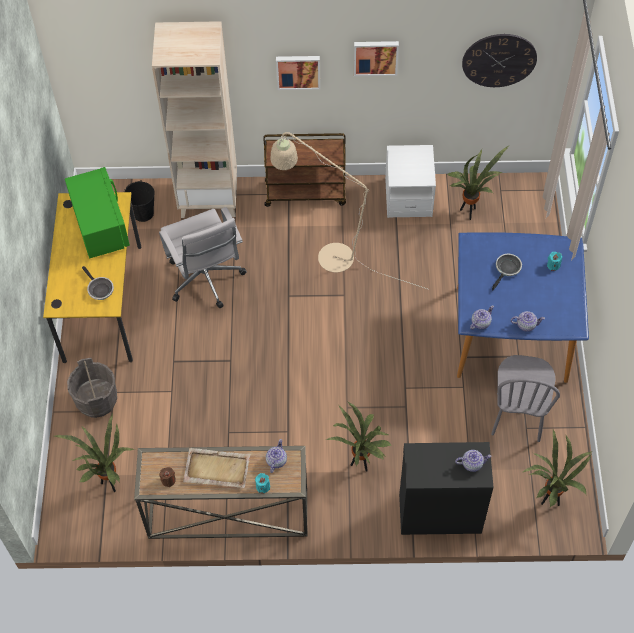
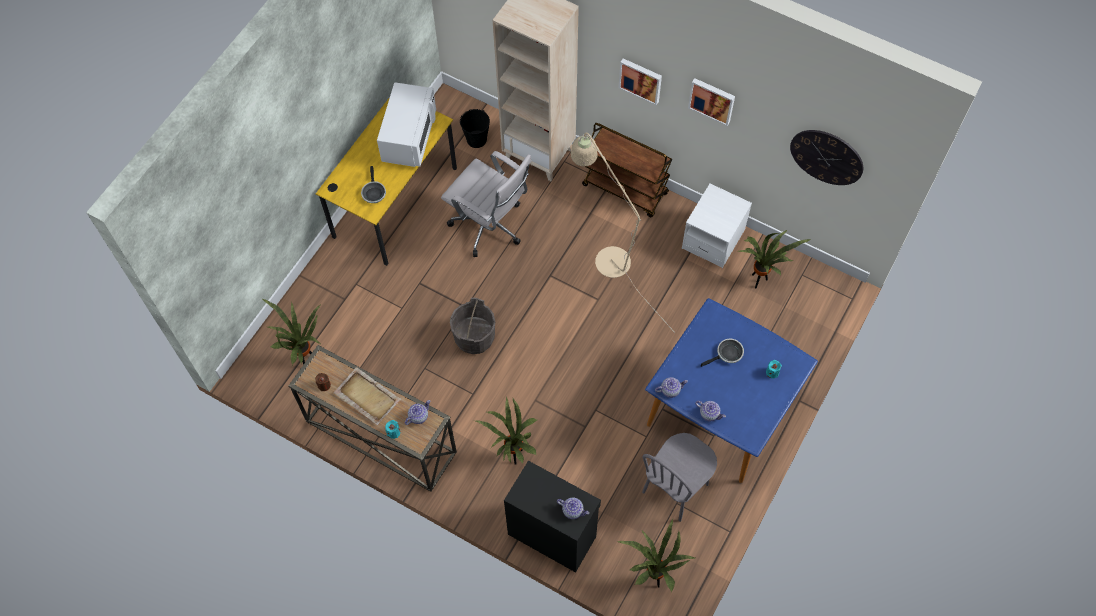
camera: 30 degrees right, 5 degrees up
green microwave [65,167,130,259] -> white microwave [377,82,436,167]
grey bucket [67,358,117,418] -> grey bucket moved to [450,298,495,354]
white office chair [159,207,247,309] -> white office chair turned 60 degrees counterclockwise [441,151,532,257]

